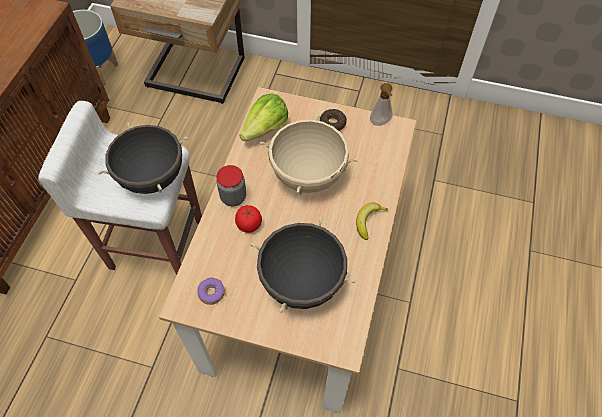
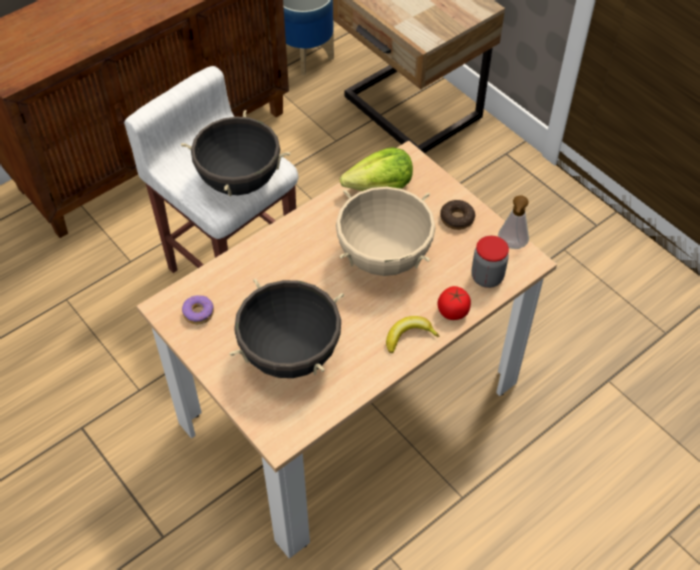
camera: 35 degrees right, 5 degrees down
jar [216,165,246,206] -> jar moved to [471,236,509,288]
tomato [235,205,262,233] -> tomato moved to [437,286,471,320]

